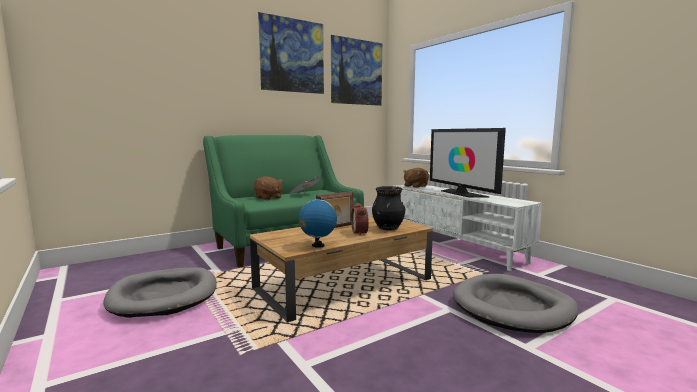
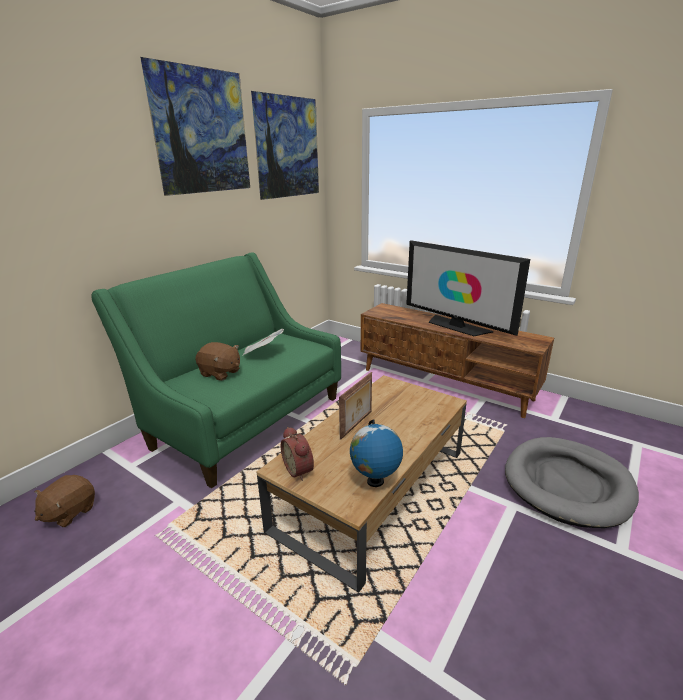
camera: 20 degrees left, 15 degrees up
grey dog bed [104,267,217,318] -> none
alarm clock [351,203,369,236] -> alarm clock moved to [281,427,314,481]
black vase [372,186,405,231] -> none
white tv stand [395,185,542,271] -> brown tv stand [361,303,554,418]
brown plush toy [403,168,429,188] -> brown plush toy moved to [34,475,95,527]

